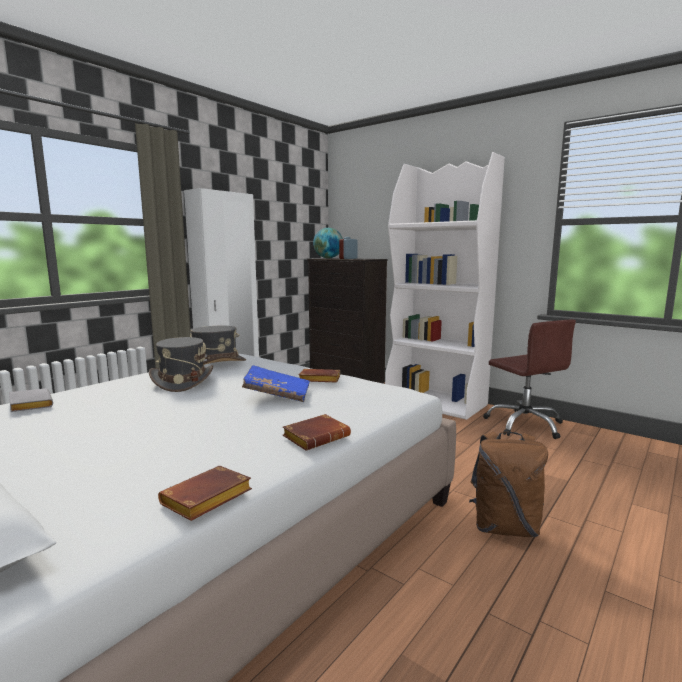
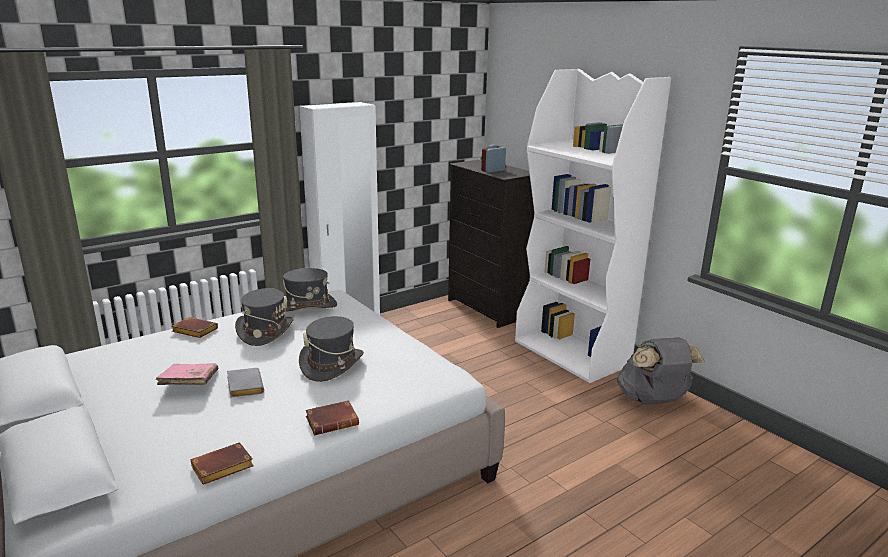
camera: 15 degrees right, 10 degrees up
grey book [9,388,53,412] -> grey book moved to [227,368,264,398]
blue book [242,365,310,402] -> grey hat [299,316,364,382]
brown book [298,369,340,383] -> brown book moved to [172,317,218,338]
globe [313,228,343,258] -> none
brown backpack [469,432,548,537] -> none
brown office chair [483,320,576,439] -> grey backpack [617,337,705,404]
none -> pink book [156,363,218,385]

